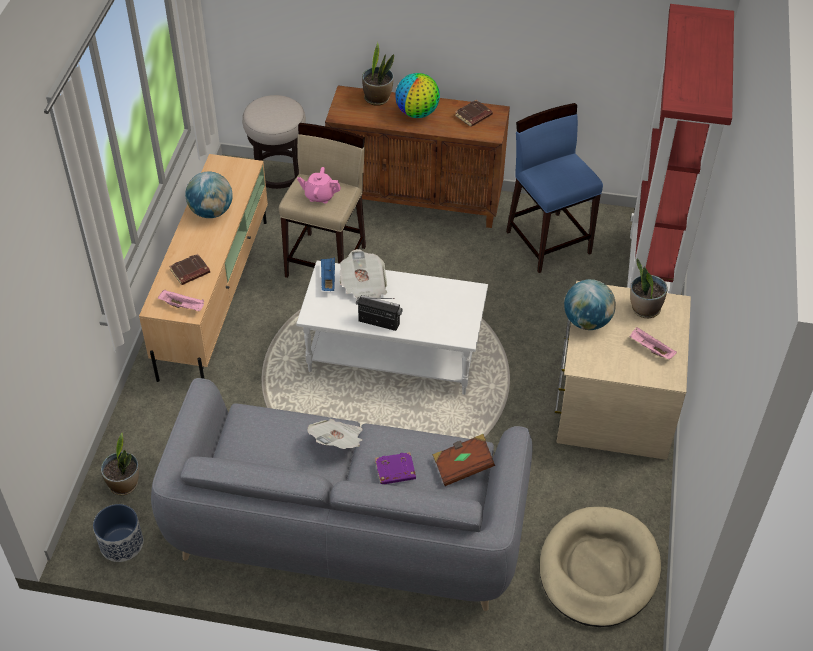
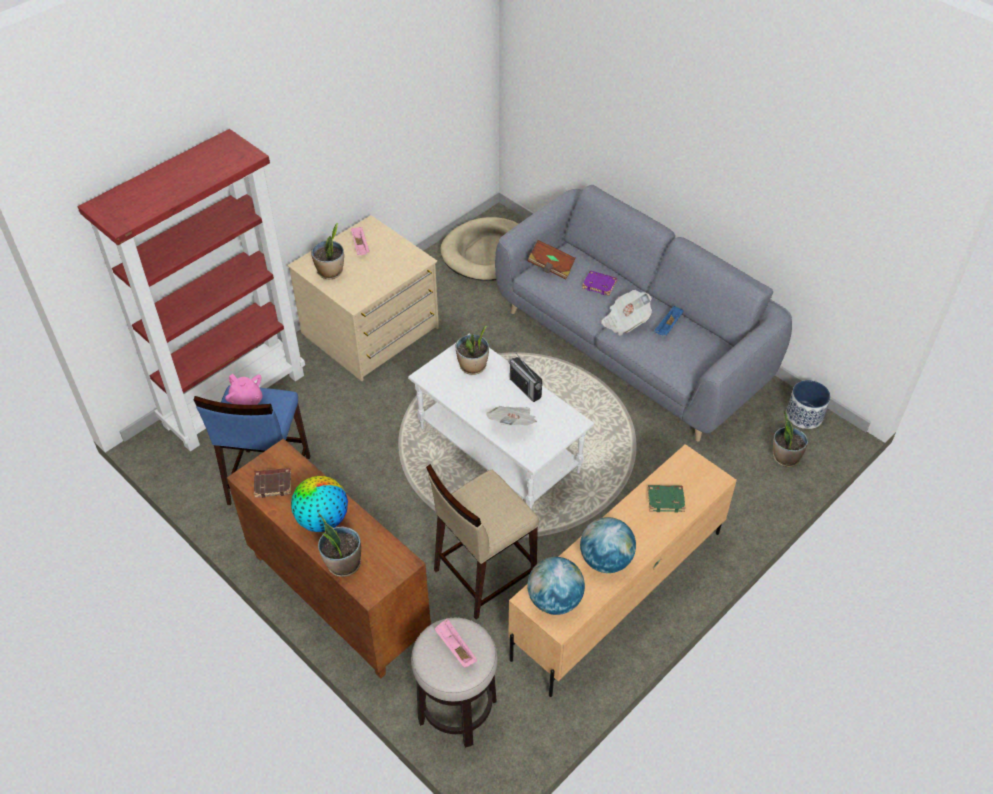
camera: 145 degrees left, 0 degrees up
pink tray [158,290,204,311] -> pink tray moved to [434,618,477,667]
brown book [169,254,210,285] -> green book [648,485,686,513]
pink teapot [297,167,341,203] -> pink teapot moved to [225,374,262,405]
blue tray [321,258,335,291] -> blue tray moved to [654,306,683,336]
globe [564,279,616,330] -> globe moved to [527,557,585,615]
none -> potted plant [455,326,489,375]

